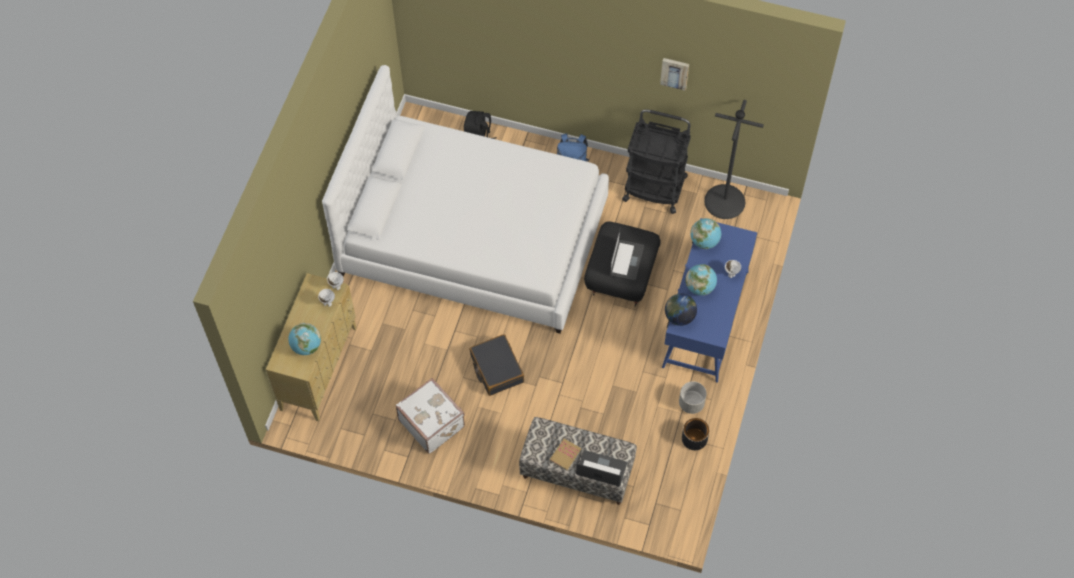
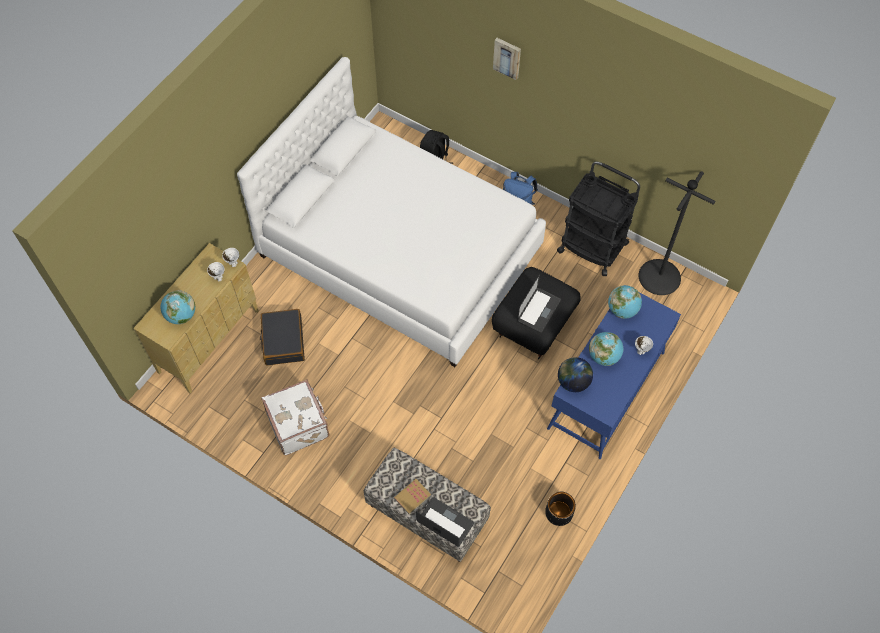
camera: 15 degrees right, 0 degrees up
black suitcase [469,334,524,396] -> black suitcase moved to [260,309,305,365]
picture [660,58,689,91] -> picture moved to [493,38,521,80]
grey planter [679,381,707,414] -> none

